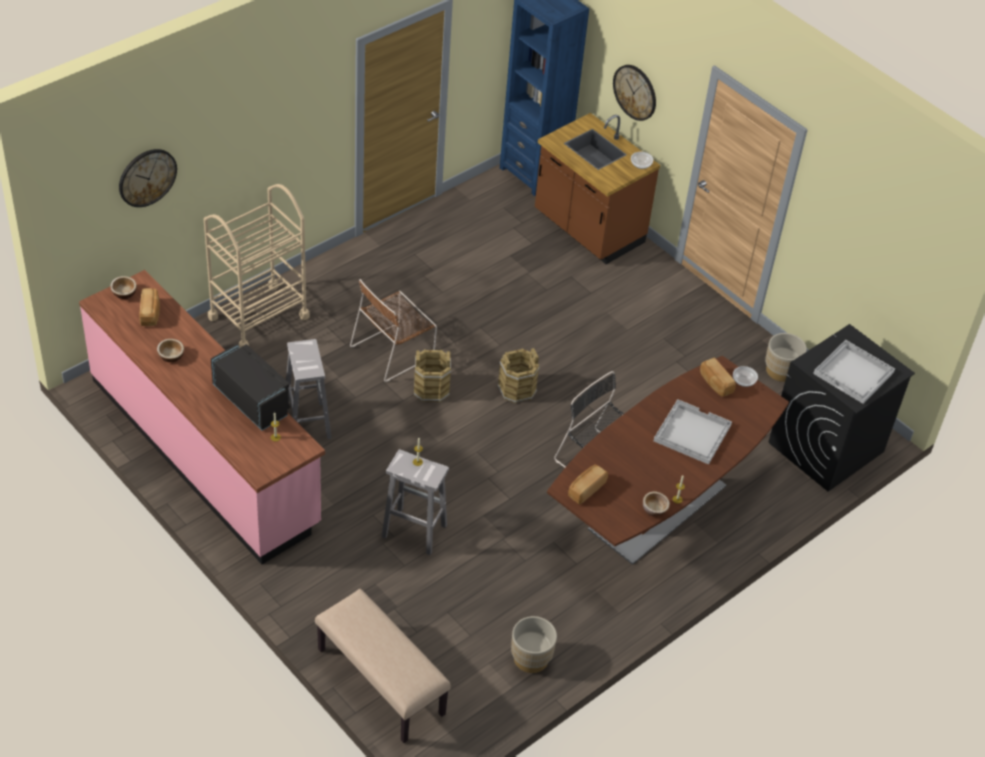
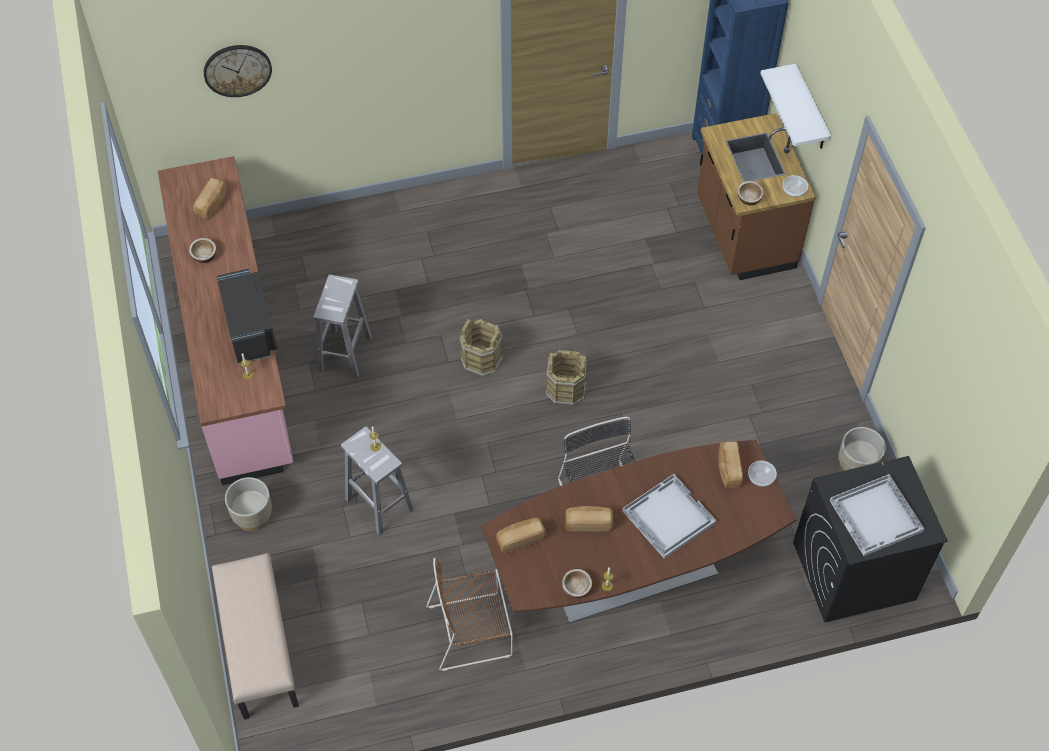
camera: 30 degrees right, 10 degrees up
bowl [110,276,137,299] -> bowl moved to [737,181,764,205]
beige cart [204,184,310,347] -> none
brown chair [350,279,437,382] -> brown chair moved to [426,558,513,671]
beige planter [511,616,557,673] -> beige planter moved to [225,477,272,531]
wall clock [613,65,656,121] -> white shelf [760,64,831,149]
none -> bread [565,506,613,531]

